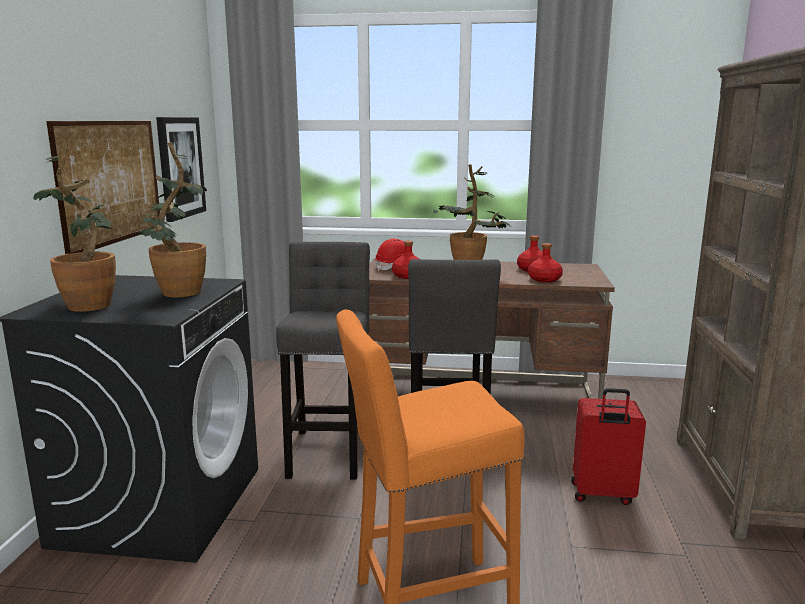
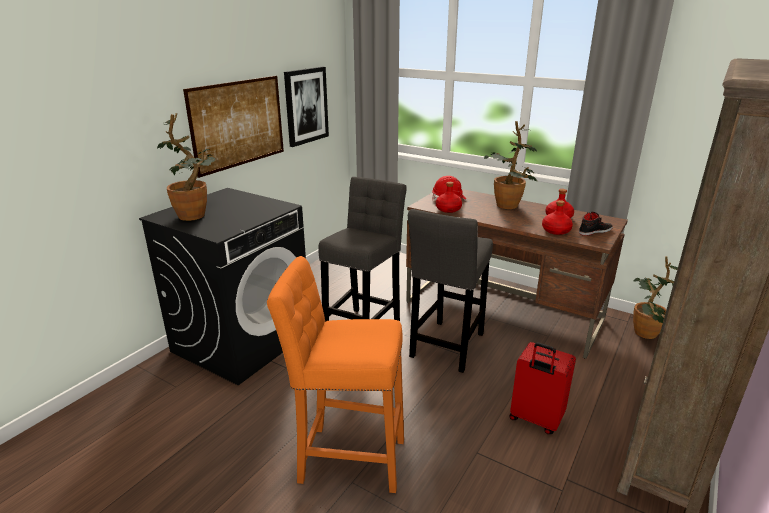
camera: 25 degrees right, 10 degrees up
potted plant [137,142,207,297] -> potted plant moved to [633,256,678,339]
none -> black shoe [579,212,613,236]

